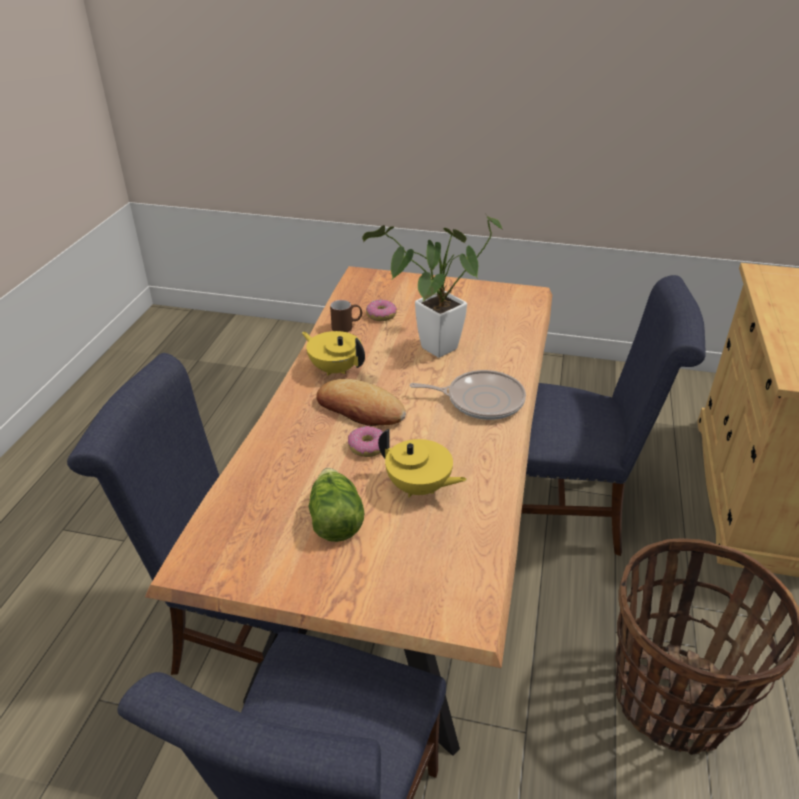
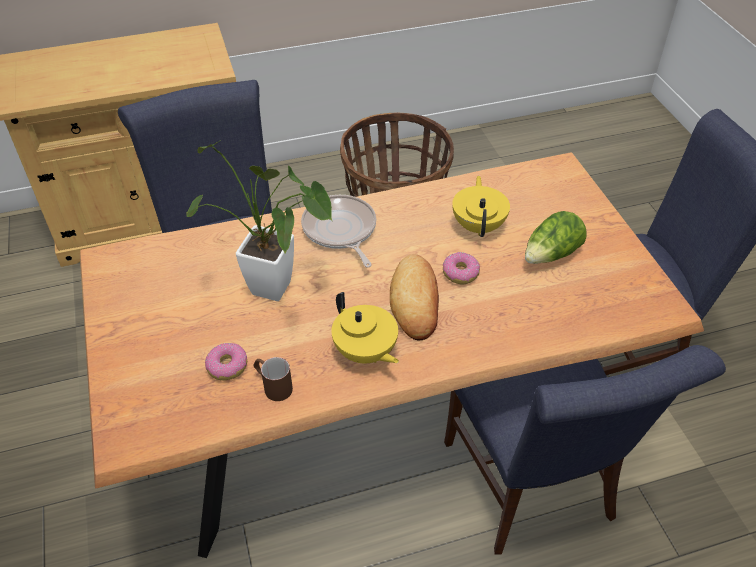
camera: 120 degrees left, 10 degrees up
yellow teapot [302,331,365,376] -> yellow teapot turned 45 degrees counterclockwise [331,292,399,363]

